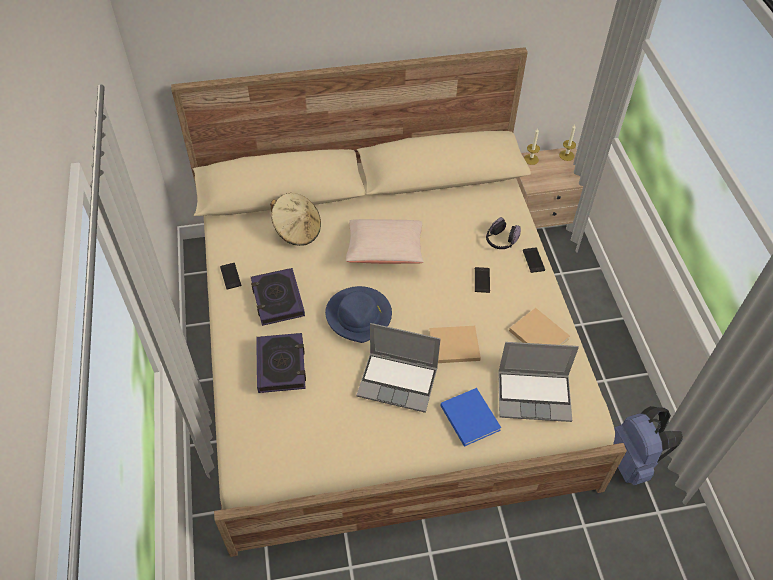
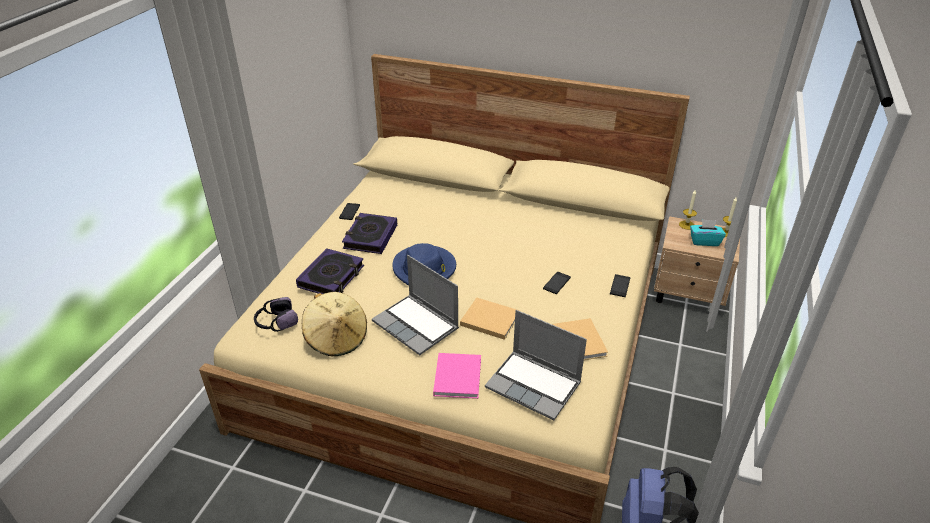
camera: 30 degrees right, 15 degrees down
beige hat [270,193,321,246] -> beige hat moved to [302,292,367,356]
beige pillow [346,219,424,264] -> none
blue book [440,388,501,447] -> pink book [433,353,481,399]
headphones [486,217,521,249] -> headphones moved to [254,297,298,332]
none -> turquoise tissue box [690,219,726,246]

